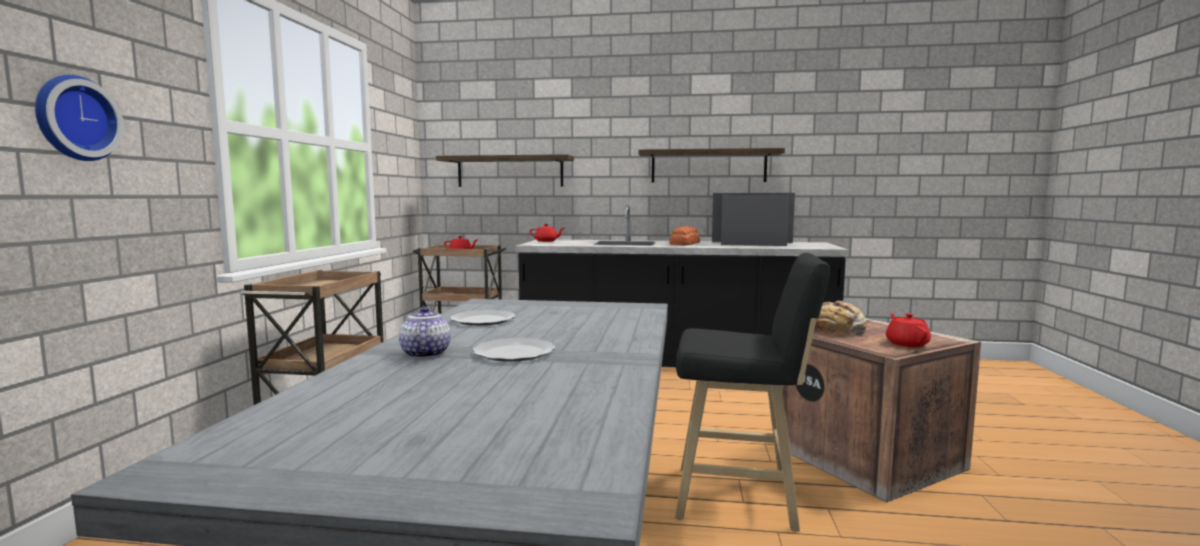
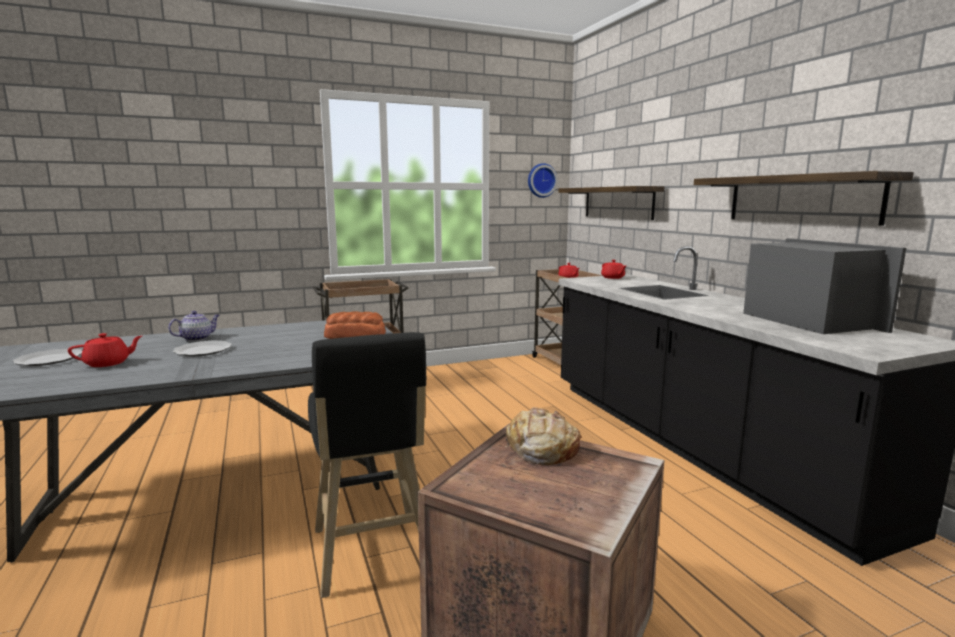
camera: 60 degrees right, 5 degrees up
wall clock [35,75,124,161] -> wall clock moved to [528,163,558,198]
plate [451,310,516,326] -> plate moved to [13,348,82,366]
bread [669,226,700,245] -> bread moved to [324,311,386,339]
red teapot [886,313,931,347] -> red teapot moved to [68,333,142,367]

